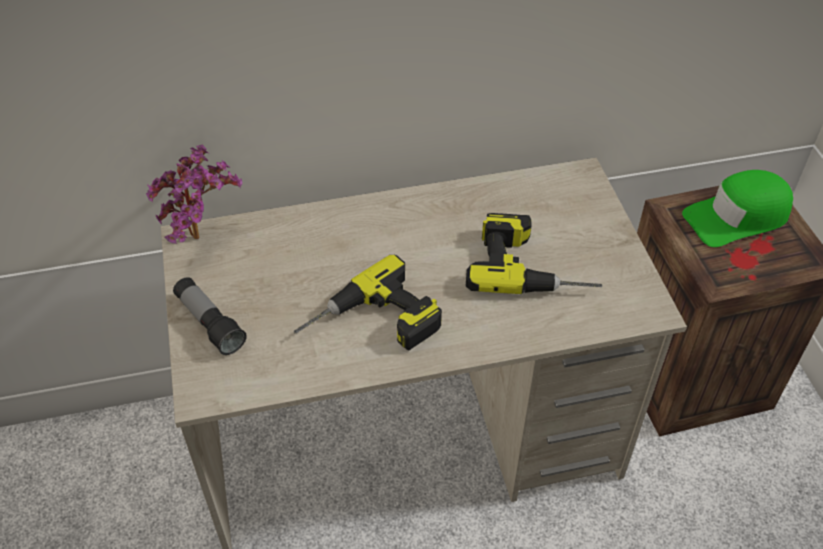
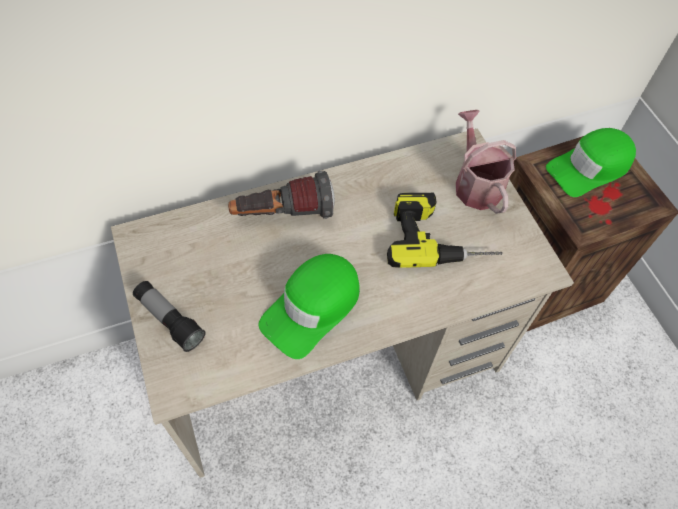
camera: 10 degrees left, 10 degrees up
potted plant [146,145,243,244] -> none
power drill [294,255,442,350] -> green cap [259,254,360,359]
none -> flashlight [228,171,335,219]
none -> watering can [456,110,516,214]

